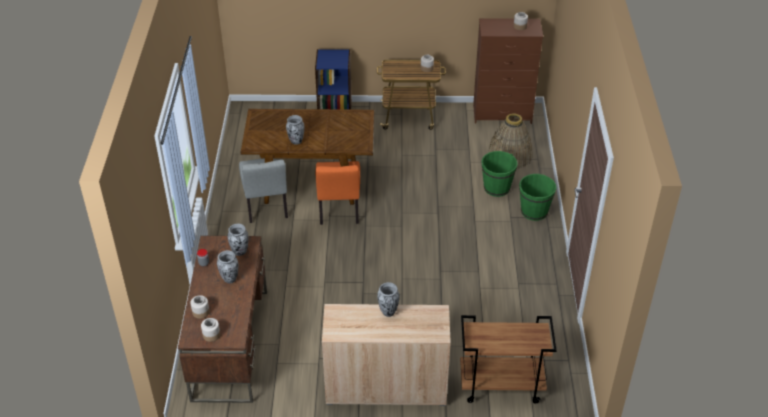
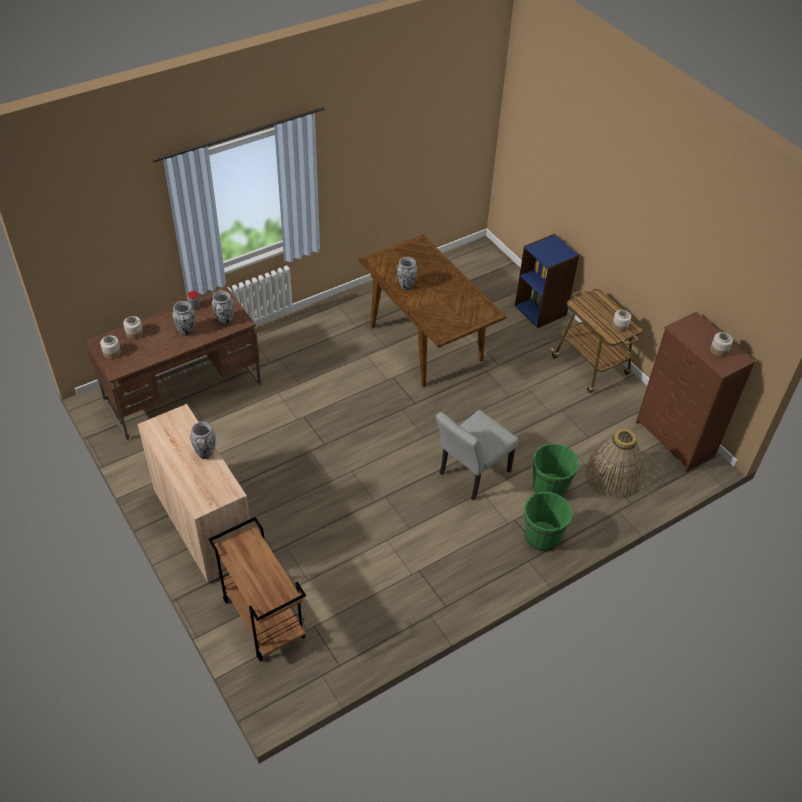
camera: 55 degrees right, 5 degrees up
grey chair [239,158,288,223] -> grey chair moved to [436,410,518,501]
orange chair [315,161,360,225] -> none

